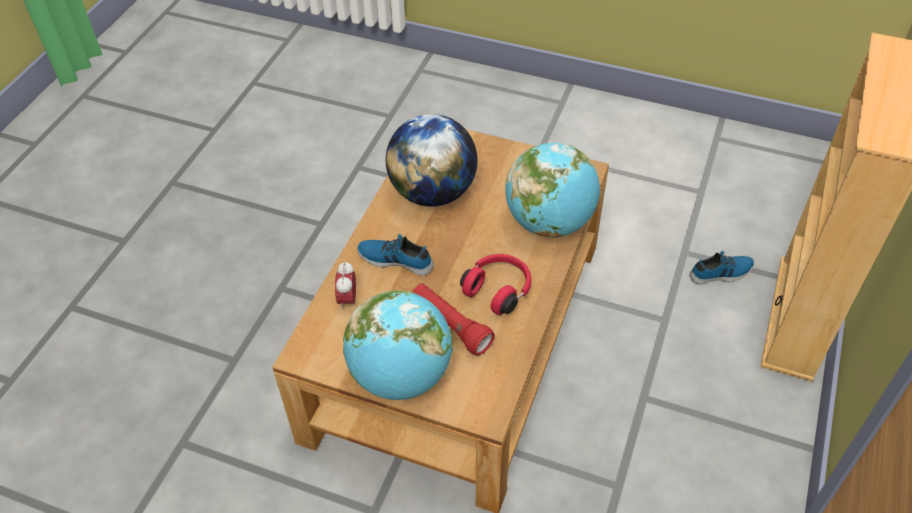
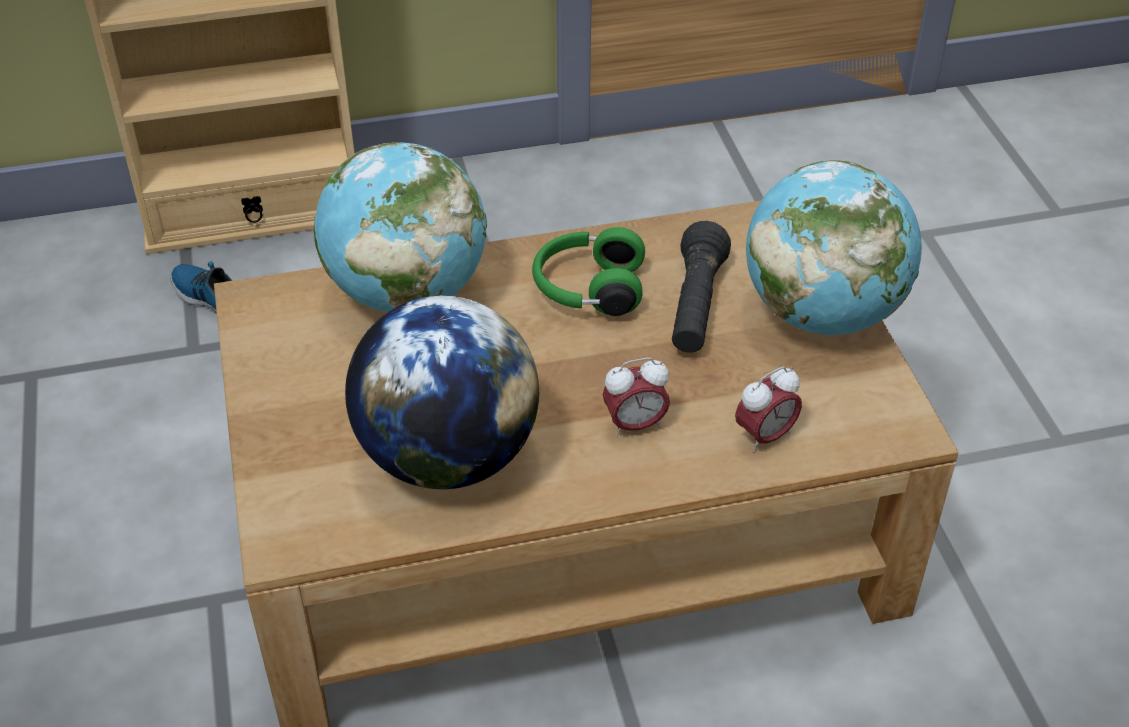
camera: 125 degrees left, 5 degrees down
shoe [357,234,434,276] -> alarm clock [603,357,670,437]
red flashlight [413,284,495,356] -> black flashlight [672,221,731,352]
red headphones [460,254,531,315] -> green headphones [532,227,645,316]

